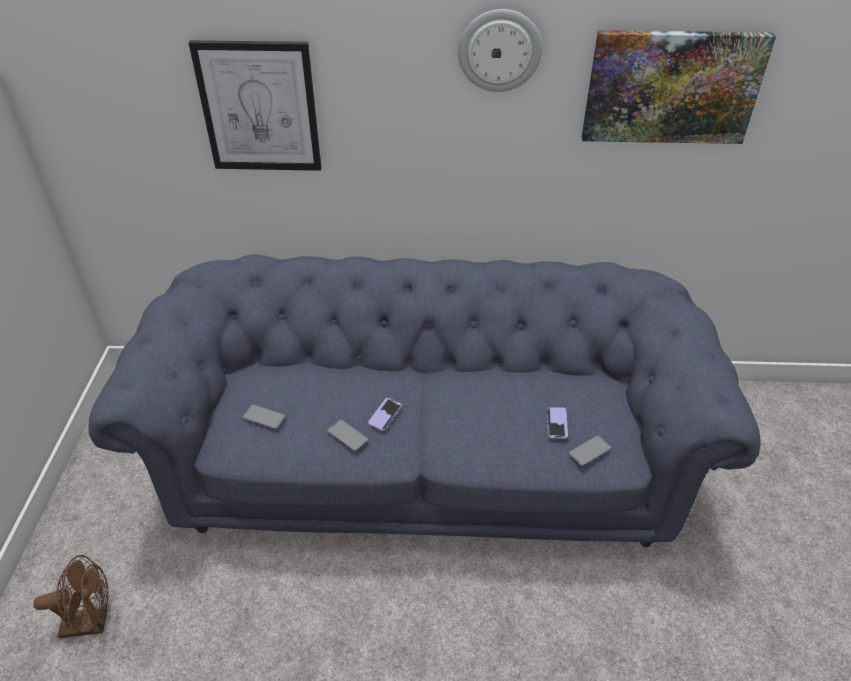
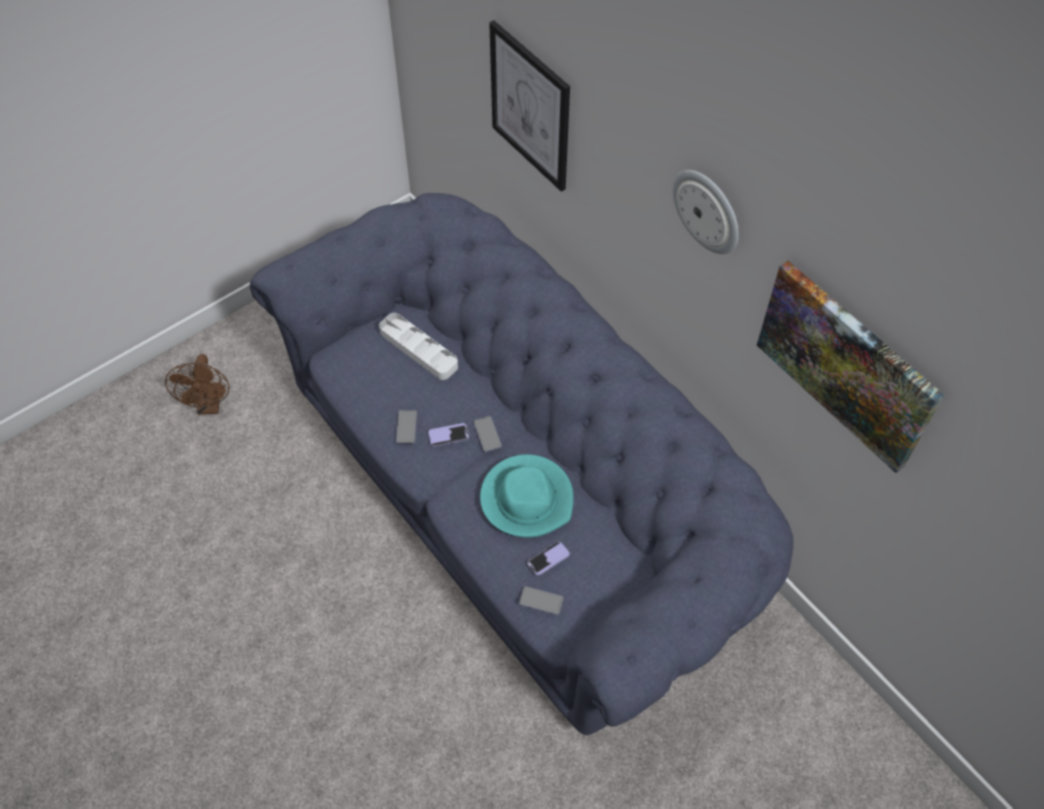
camera: 50 degrees right, 15 degrees up
brown fan [33,555,109,638] -> brown fan turned 45 degrees clockwise [165,354,230,415]
phone [242,405,285,429] -> phone moved to [473,416,502,452]
none -> white tray [379,313,458,380]
none -> turquoise hat [480,454,574,538]

